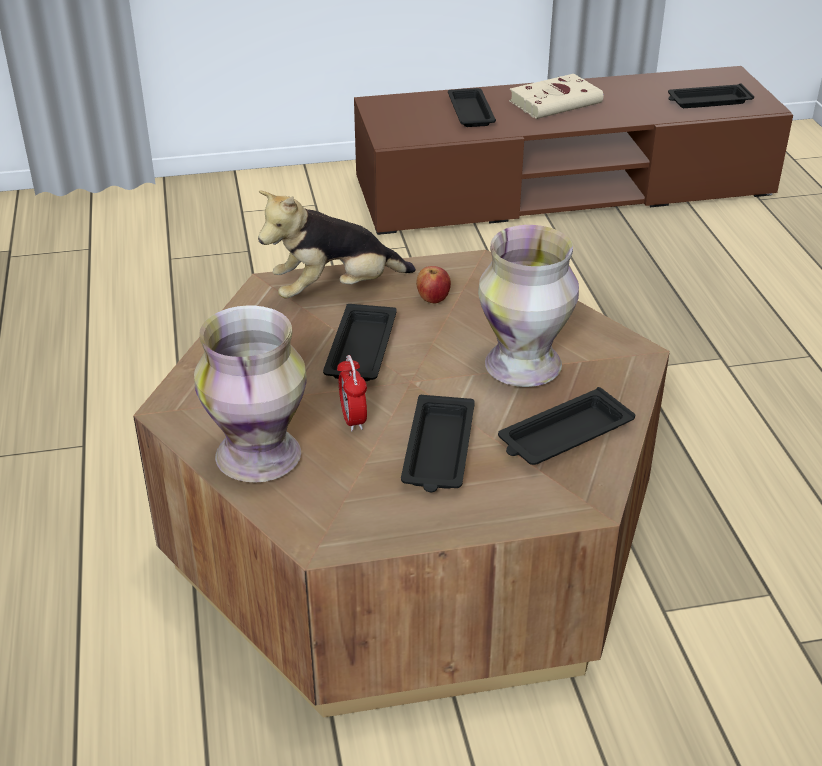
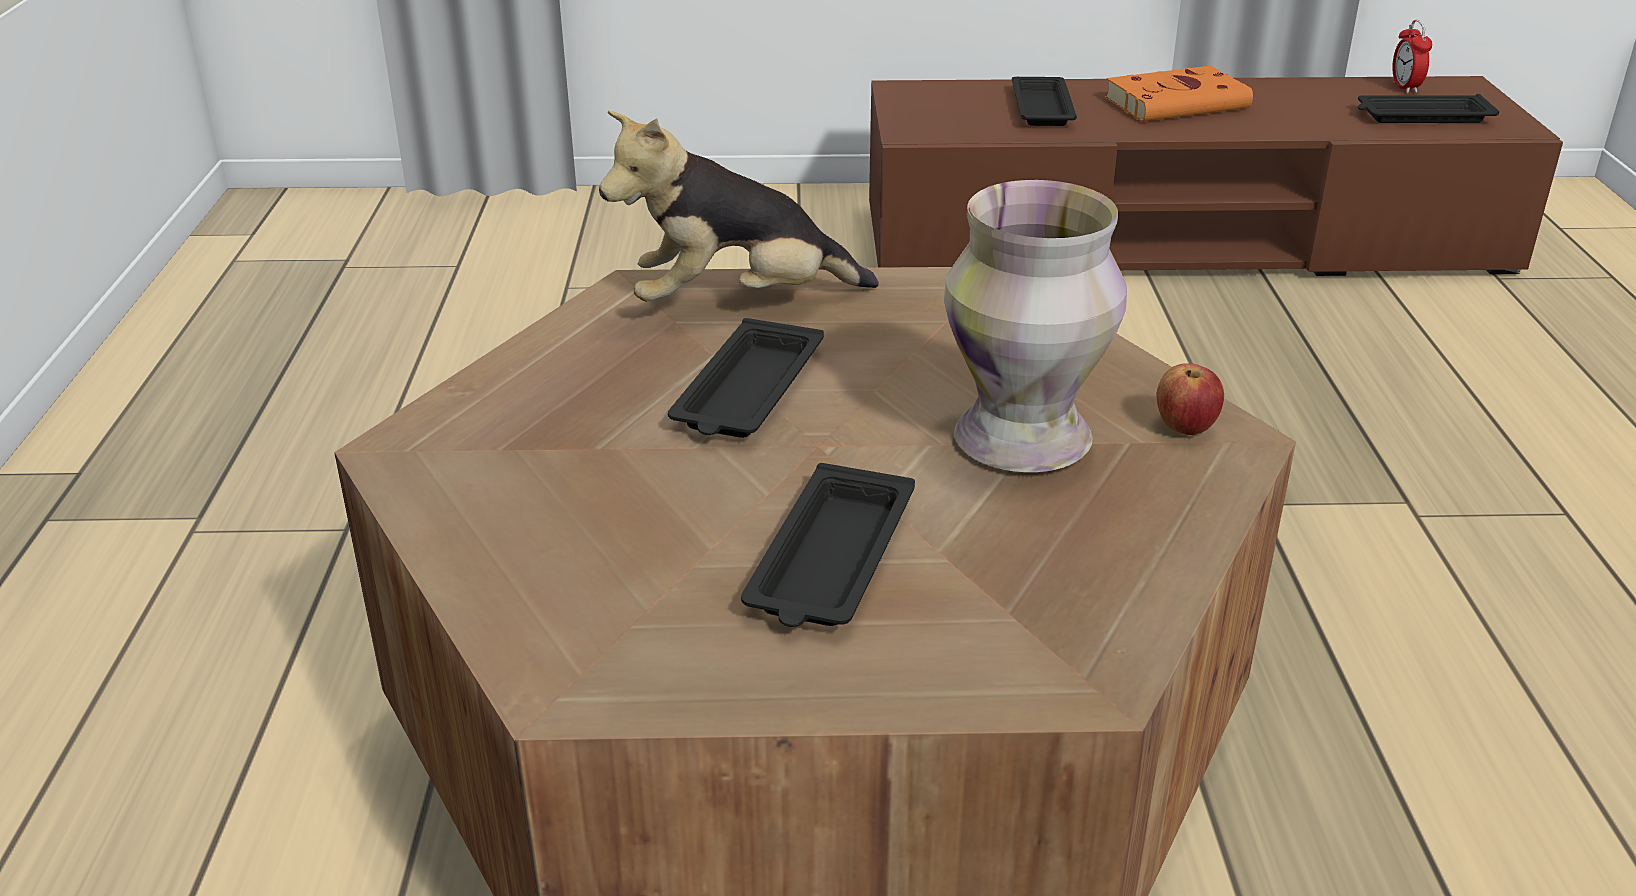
camera: 10 degrees right, 5 degrees down
vase [194,306,307,482] -> none
alarm clock [337,355,367,431] -> alarm clock moved to [1392,20,1432,93]
apple [416,266,451,304] -> apple moved to [1157,364,1224,435]
black tray [498,387,635,465] -> none
beige book [509,74,605,119] -> orange book [1105,66,1256,122]

